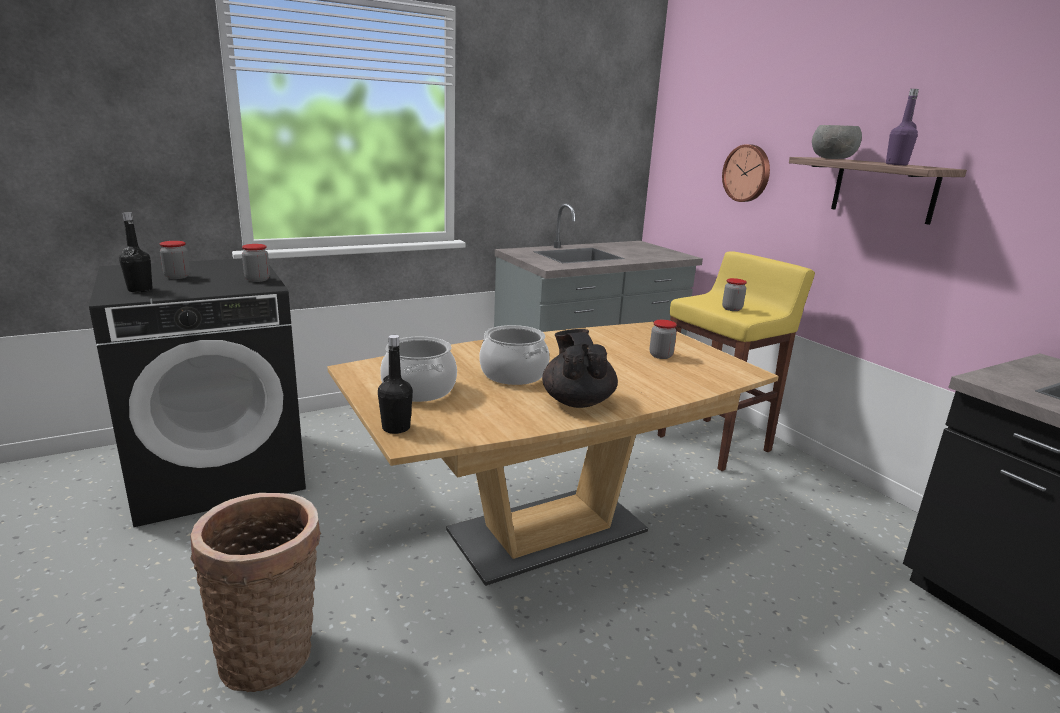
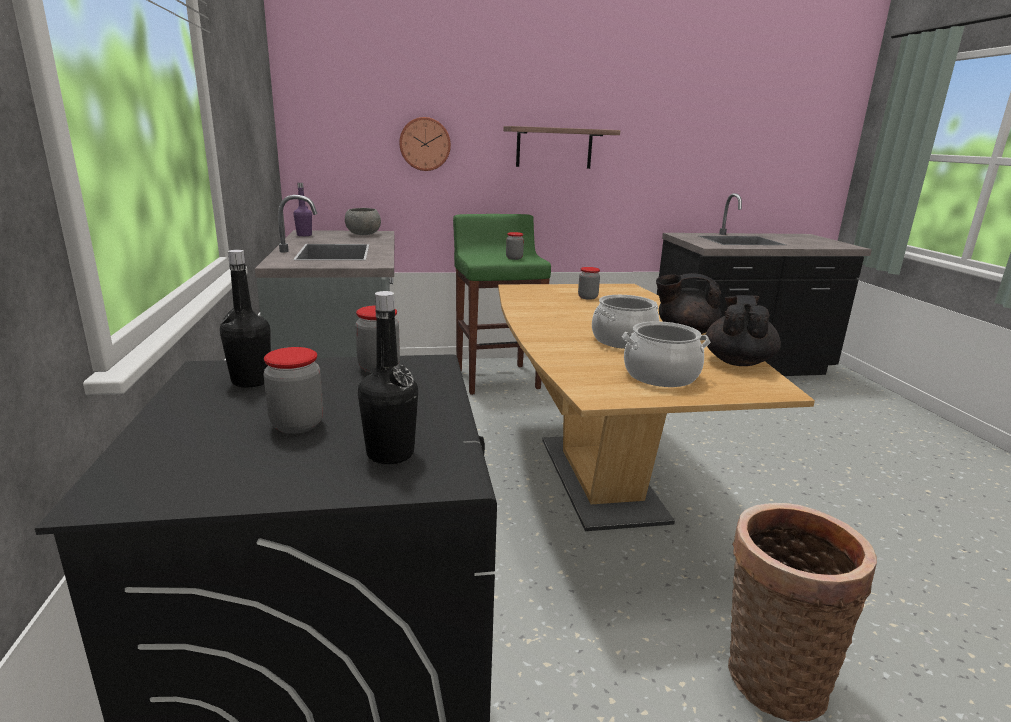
camera: 70 degrees left, 0 degrees up
black bottle [378,335,413,434] -> black bottle moved to [220,250,271,388]
yellow stool [658,251,815,471] -> green stool [453,214,551,395]
grey bowl [812,125,862,159] -> grey bowl moved to [345,208,381,235]
purple bottle [886,89,919,165] -> purple bottle moved to [294,183,312,236]
none -> black teapot [706,295,781,366]

